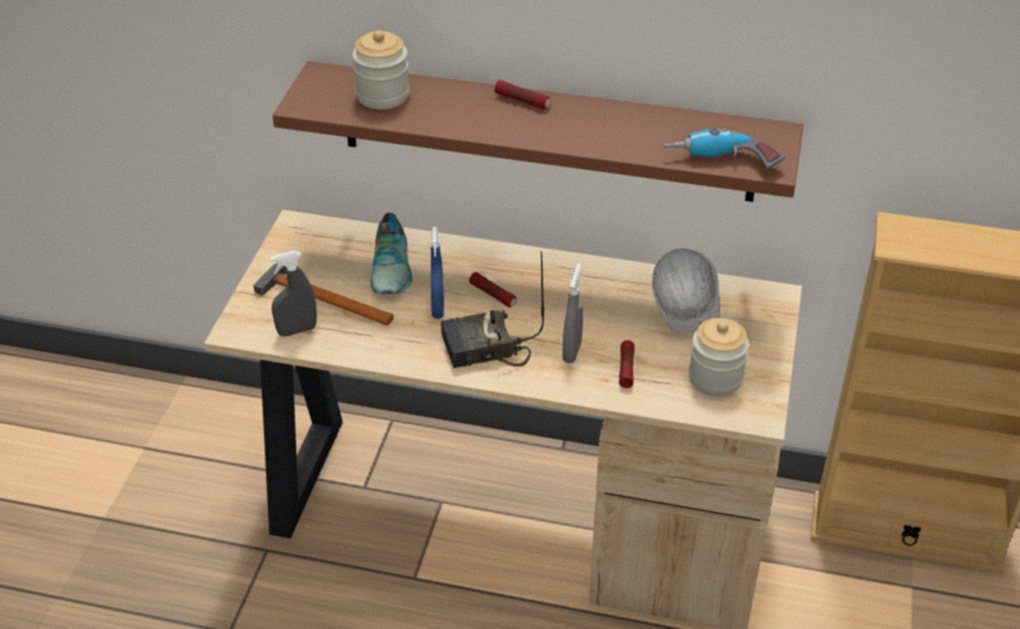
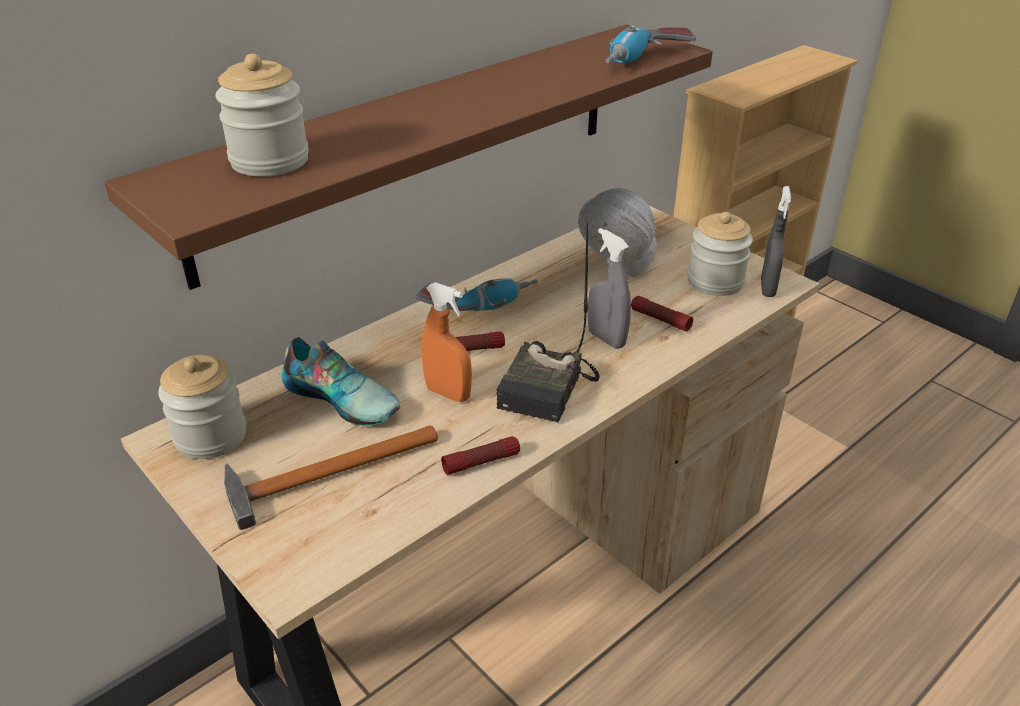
camera: 55 degrees left, 5 degrees down
grey spray bottle [270,251,317,337] -> grey spray bottle moved to [761,186,791,297]
blue spray bottle [431,227,444,319] -> orange spray bottle [422,282,472,402]
flashlight [494,80,550,110] -> flashlight moved to [441,436,520,475]
none -> jar [158,355,246,459]
none -> power drill [416,278,538,311]

